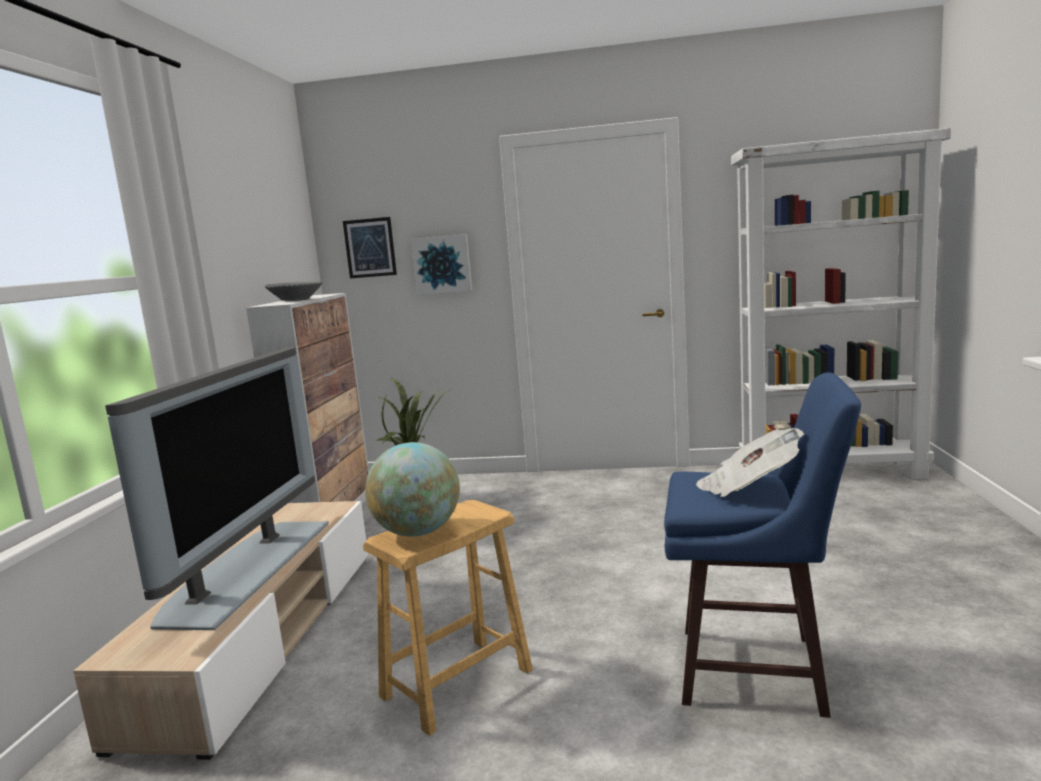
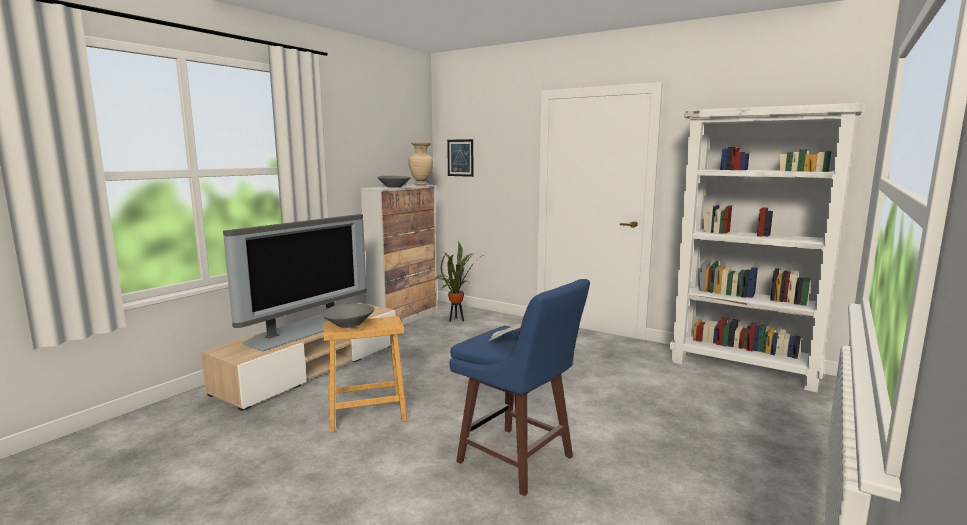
camera: 25 degrees right, 0 degrees up
globe [365,442,460,537] -> grey bowl [322,303,374,328]
picture [411,234,472,295] -> none
none -> beige vase [408,142,433,185]

